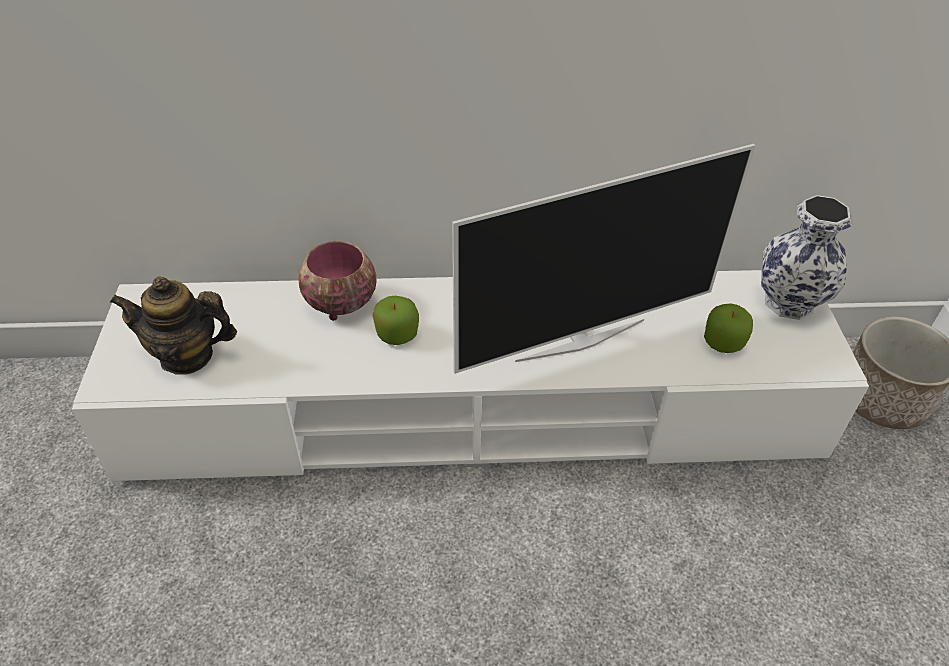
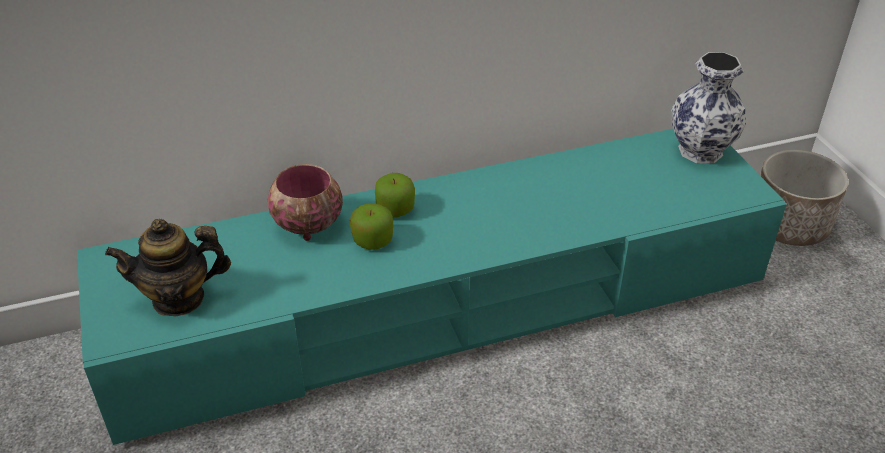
camera: 15 degrees left, 5 degrees down
white tv stand [72,270,869,481] -> turquoise tv stand [77,129,787,445]
television [452,144,756,374] -> none
apple [704,304,753,353] -> apple moved to [375,173,415,217]

